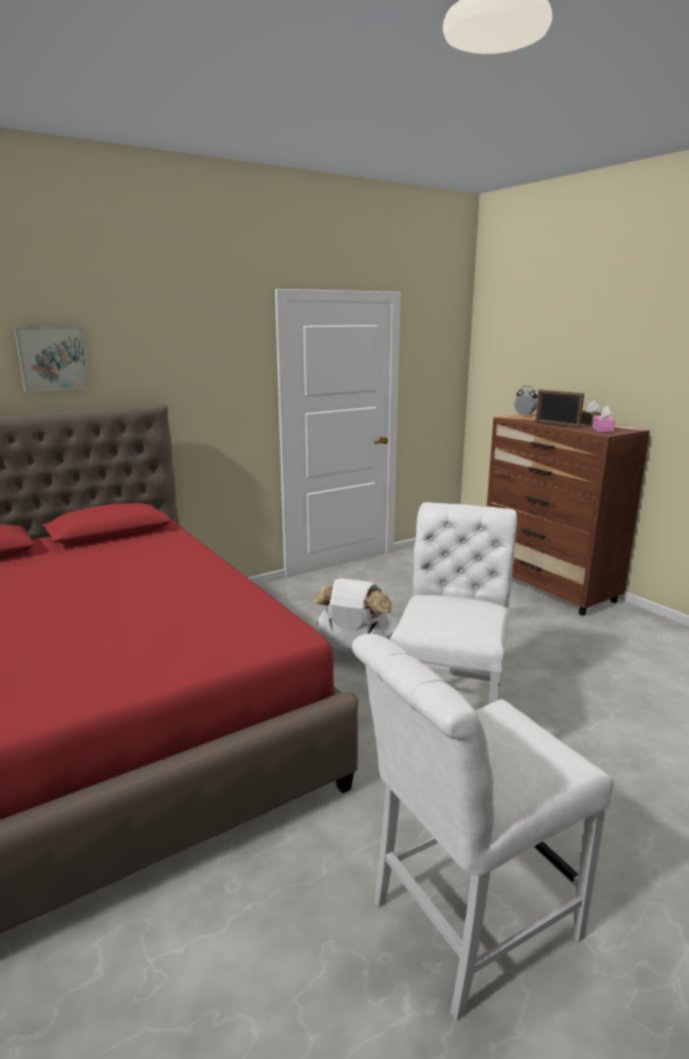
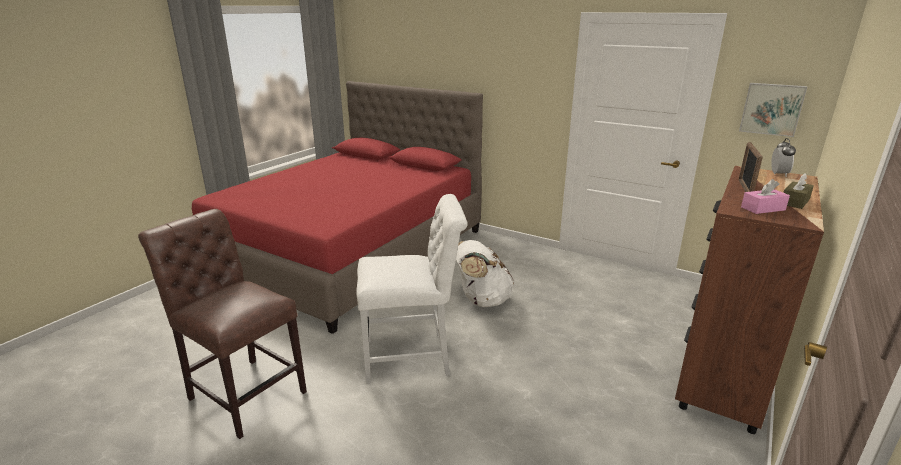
camera: 65 degrees right, 5 degrees up
picture [14,327,90,392] -> picture moved to [739,83,807,137]
white chair [352,634,614,1021] -> brown chair [138,209,307,439]

